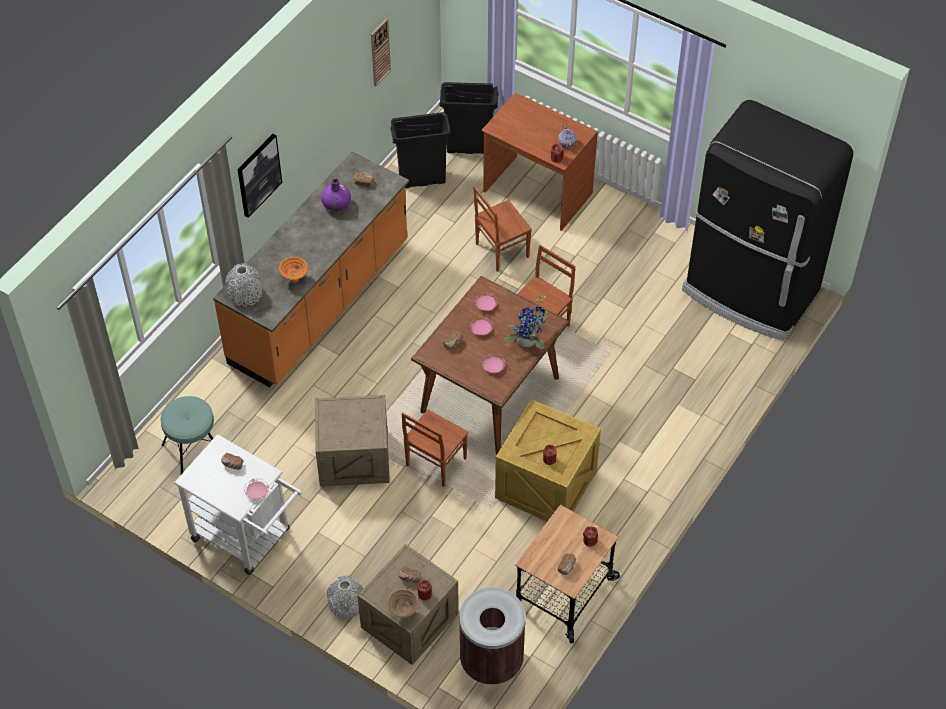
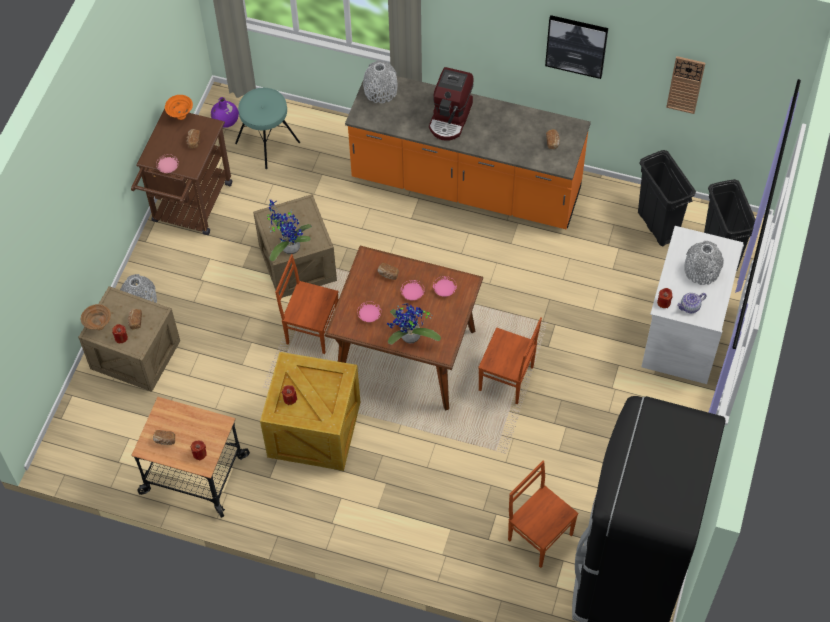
camera: 75 degrees right, 5 degrees up
white cart [174,434,302,575] -> brown cart [131,108,232,235]
picture [237,134,282,218] -> picture moved to [545,15,608,79]
orange bowl [279,257,308,282] -> orange bowl moved to [165,95,193,120]
purple vase [321,179,351,212] -> purple vase moved to [211,97,239,128]
brown trash can [459,587,526,685] -> none
brown chair [473,186,532,272] -> brown chair moved to [508,461,578,568]
brown desk [481,93,598,231] -> white desk [641,226,744,384]
none -> potted plant [267,200,312,261]
none -> coffee machine [429,67,474,141]
none -> grey vase [684,241,724,285]

